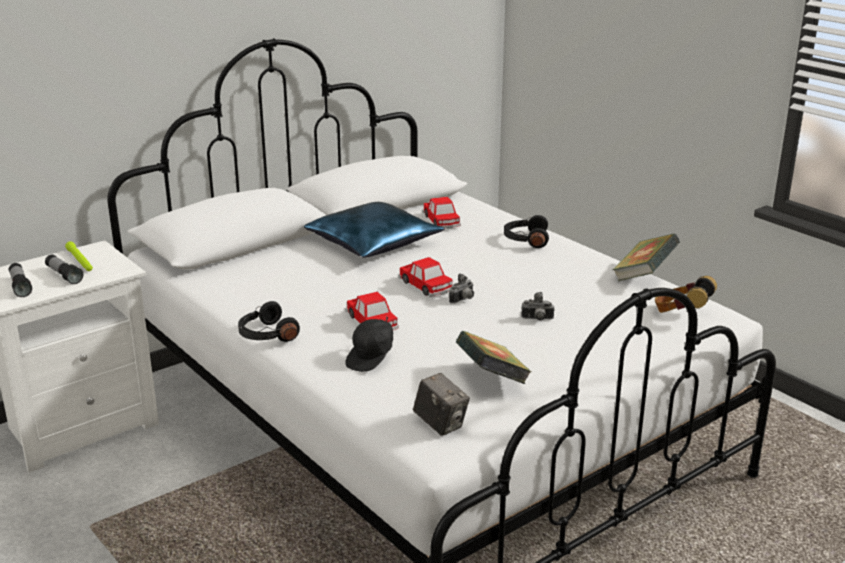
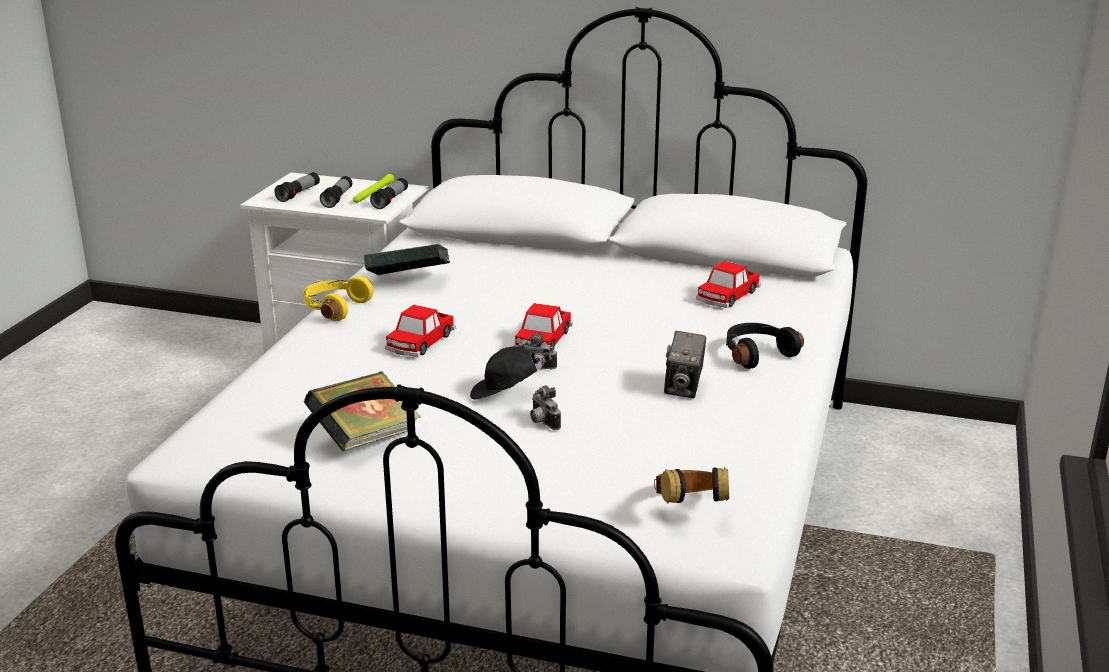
camera: 55 degrees right, 0 degrees up
black headphones [238,301,300,342] -> yellow headphones [303,276,373,321]
blue pillow [304,202,445,258] -> none
black cap [345,316,393,372] -> black cap moved to [470,346,553,400]
camera [413,373,470,436] -> camera moved to [664,331,706,398]
book [612,233,680,281] -> book moved to [364,244,450,275]
none -> flashlight [370,178,408,209]

